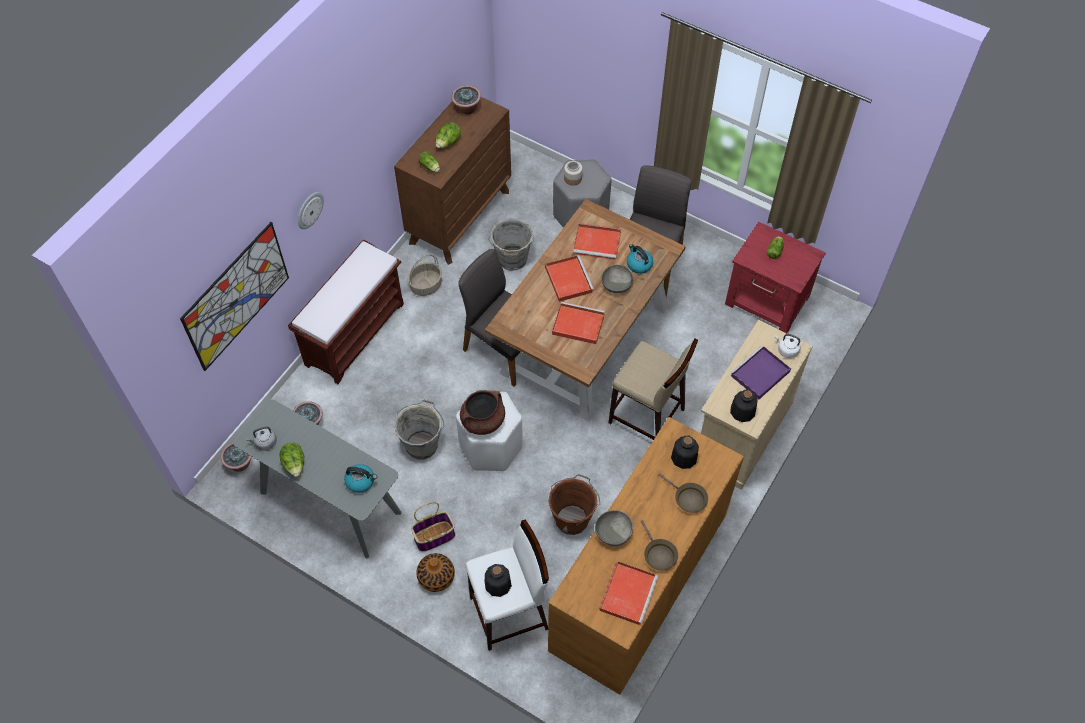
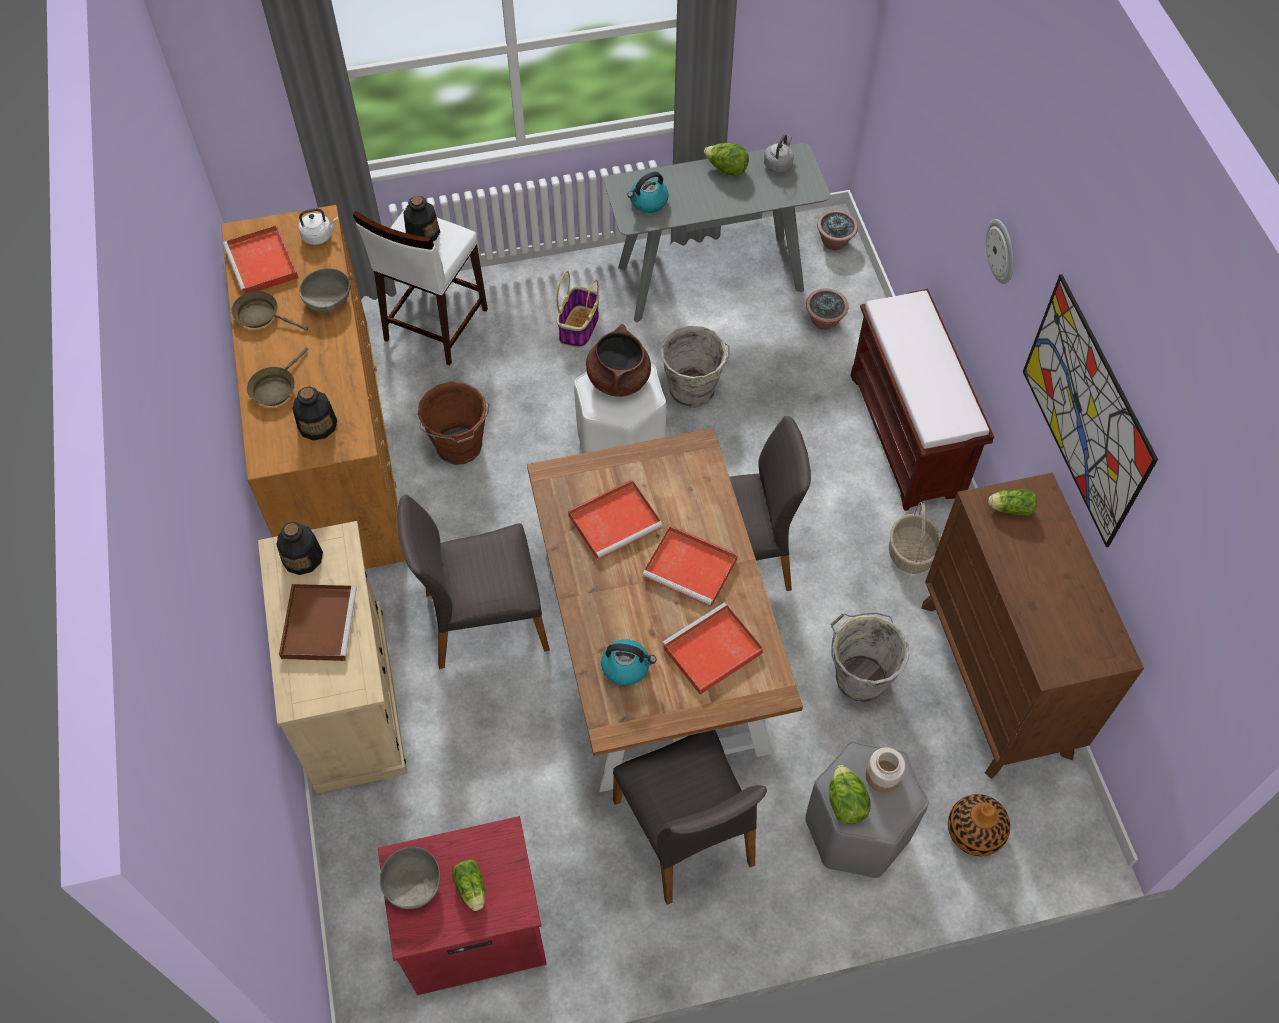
camera: 135 degrees right, 0 degrees up
picture [180,222,289,371] -> picture moved to [1023,274,1158,547]
vase [416,553,455,592] -> vase moved to [948,794,1010,856]
lettuce [436,122,461,148] -> lettuce moved to [829,765,871,824]
potted plant [451,85,481,114] -> none
grey bowl [601,265,633,293] -> grey bowl moved to [380,847,440,909]
beige stool [609,338,698,440] -> grey chair [397,494,550,669]
brown frying pan [659,473,708,513] -> brown frying pan turned 60 degrees counterclockwise [247,347,308,406]
purple tray [730,345,791,399] -> brown tray [279,584,357,661]
white kettle [775,334,801,358] -> white kettle moved to [298,208,339,245]

